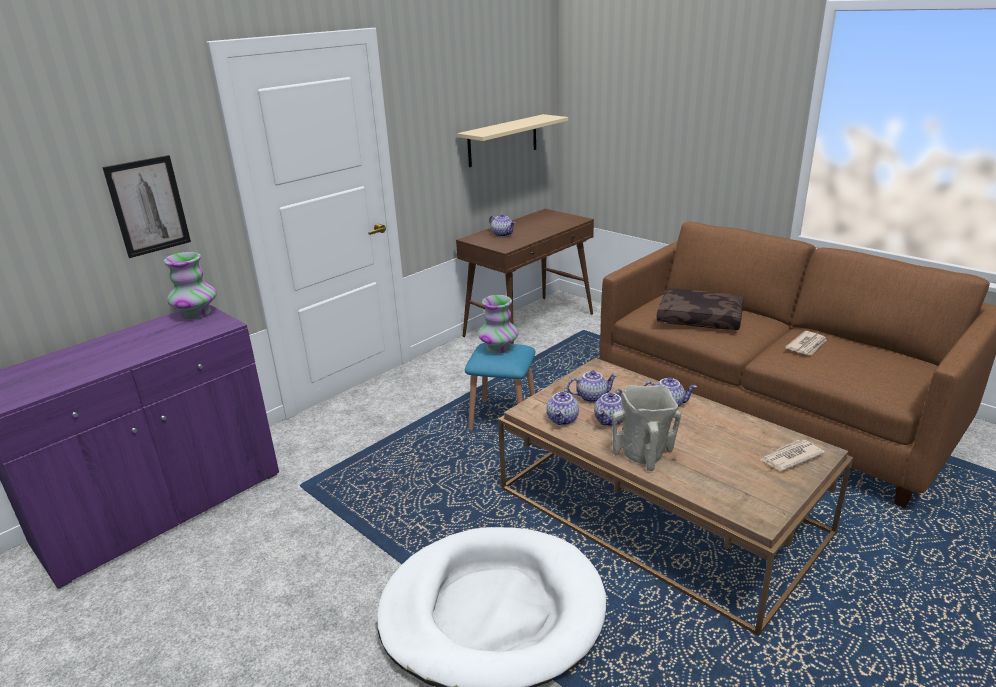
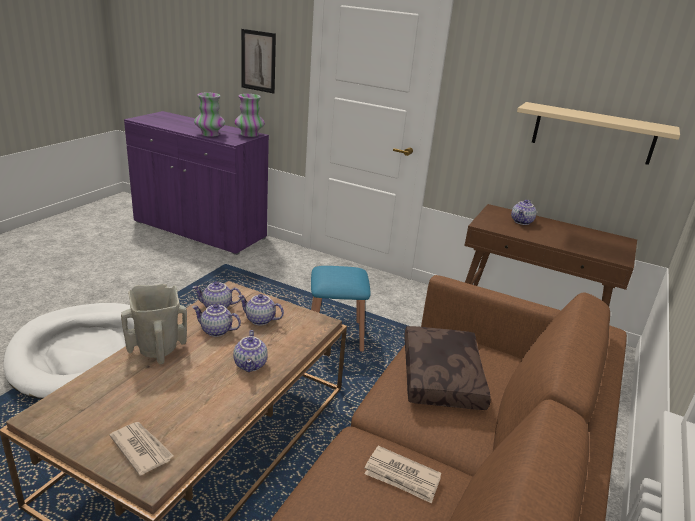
camera: 70 degrees right, 0 degrees up
vase [478,295,518,353] -> vase moved to [194,92,225,137]
teapot [567,370,618,402] -> teapot turned 135 degrees clockwise [238,294,284,325]

